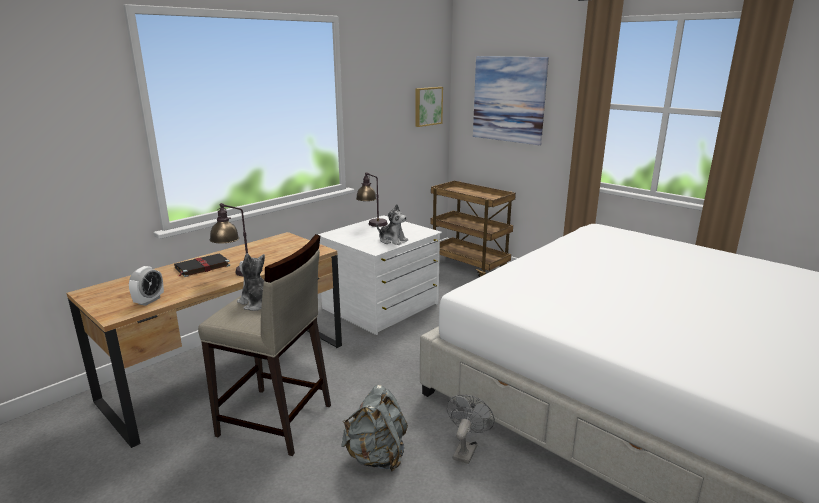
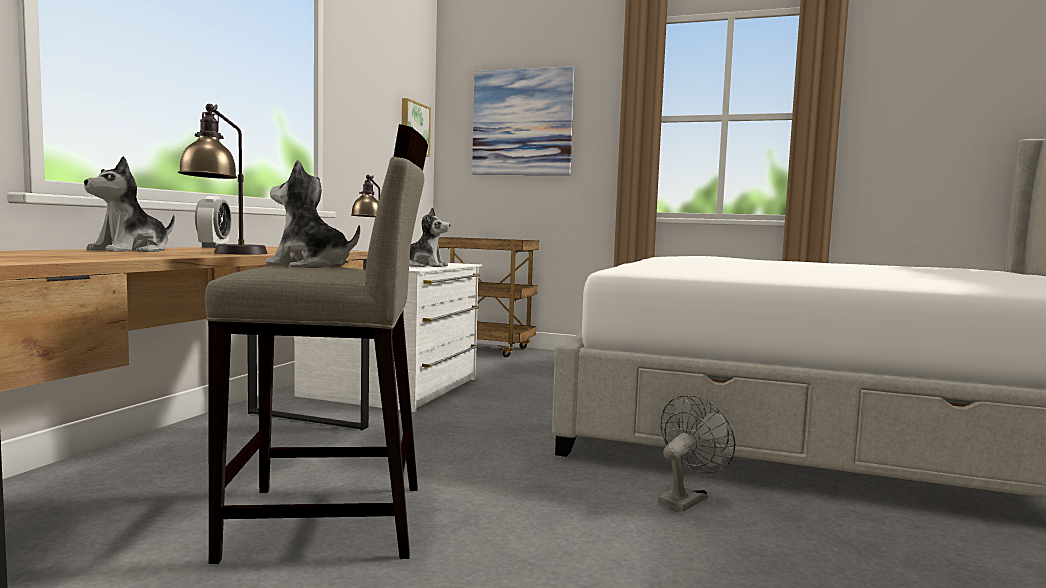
camera: 25 degrees left, 15 degrees down
alarm clock [129,266,164,306] -> alarm clock moved to [195,196,231,248]
black book [174,253,230,277] -> plush toy [84,156,175,252]
grey backpack [341,385,408,471] -> none
grey fan [446,395,495,464] -> grey fan turned 45 degrees clockwise [658,395,735,512]

